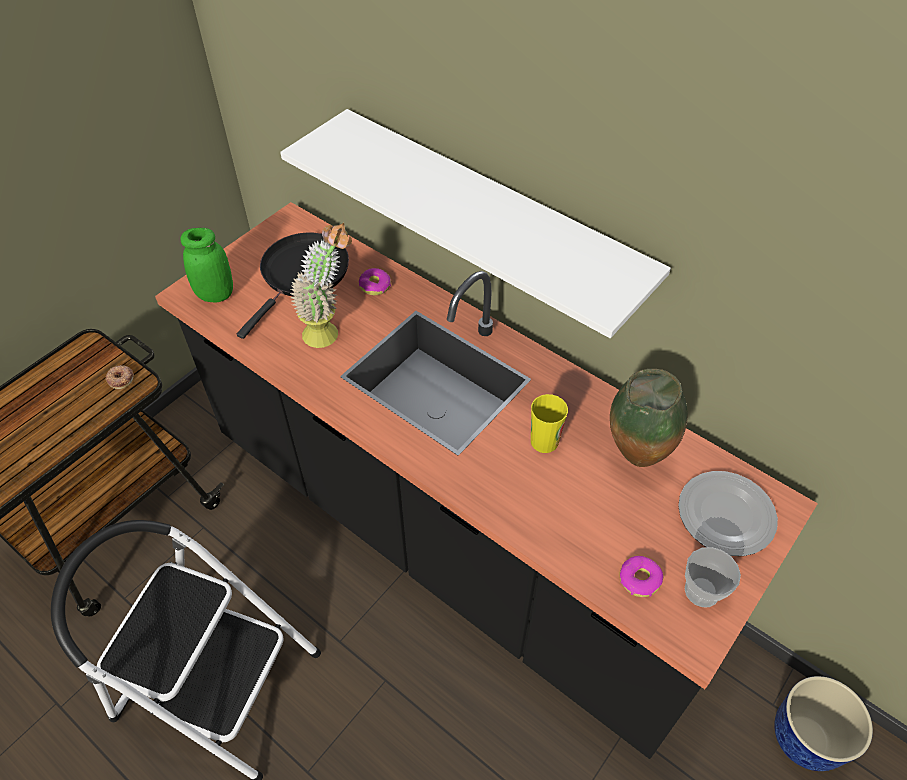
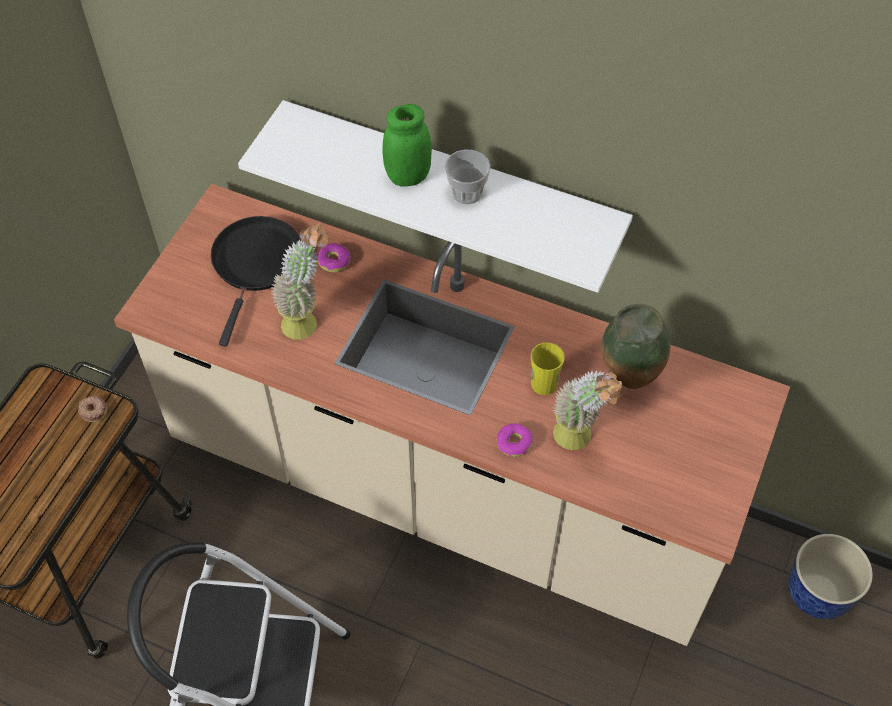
camera: 15 degrees left, 5 degrees up
black counter [155,202,818,759] -> beige counter [114,184,790,646]
green jar [180,228,233,303] -> green jar moved to [382,104,432,187]
donut [620,556,664,597] -> donut moved to [497,423,533,457]
plate [678,471,778,556] -> none
cup [685,547,741,607] -> cup moved to [445,149,490,204]
none -> potted plant [552,370,622,450]

